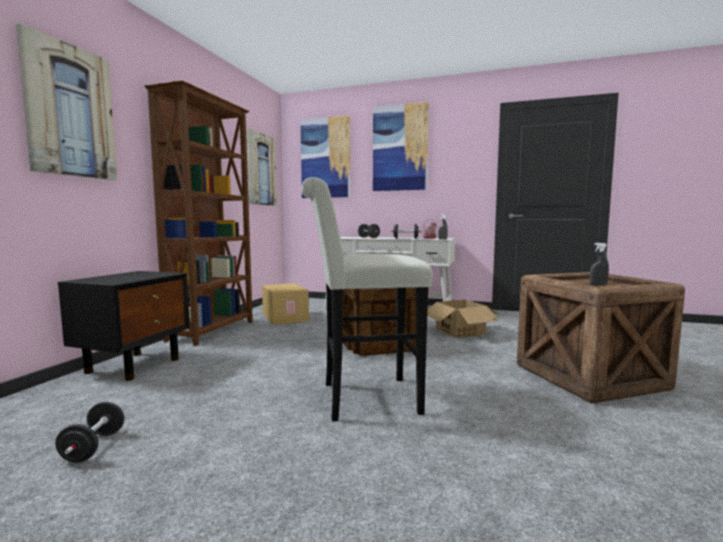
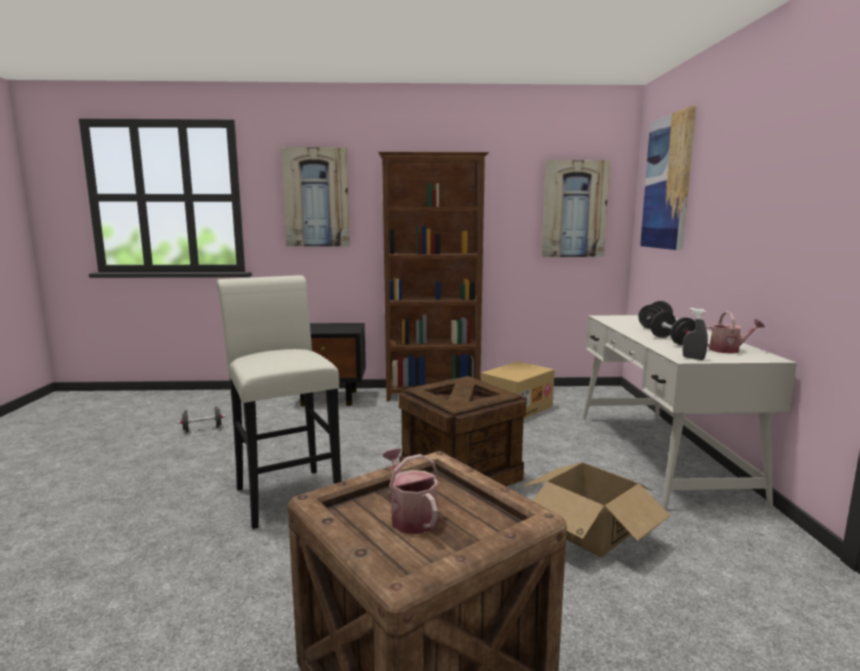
camera: 70 degrees right, 5 degrees up
picture [373,102,429,191] -> none
grey spray bottle [590,243,609,286] -> watering can [383,449,439,534]

